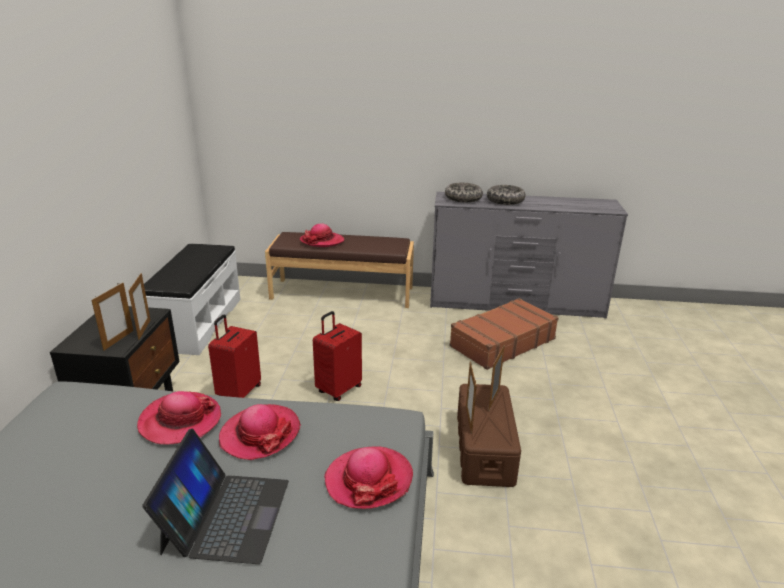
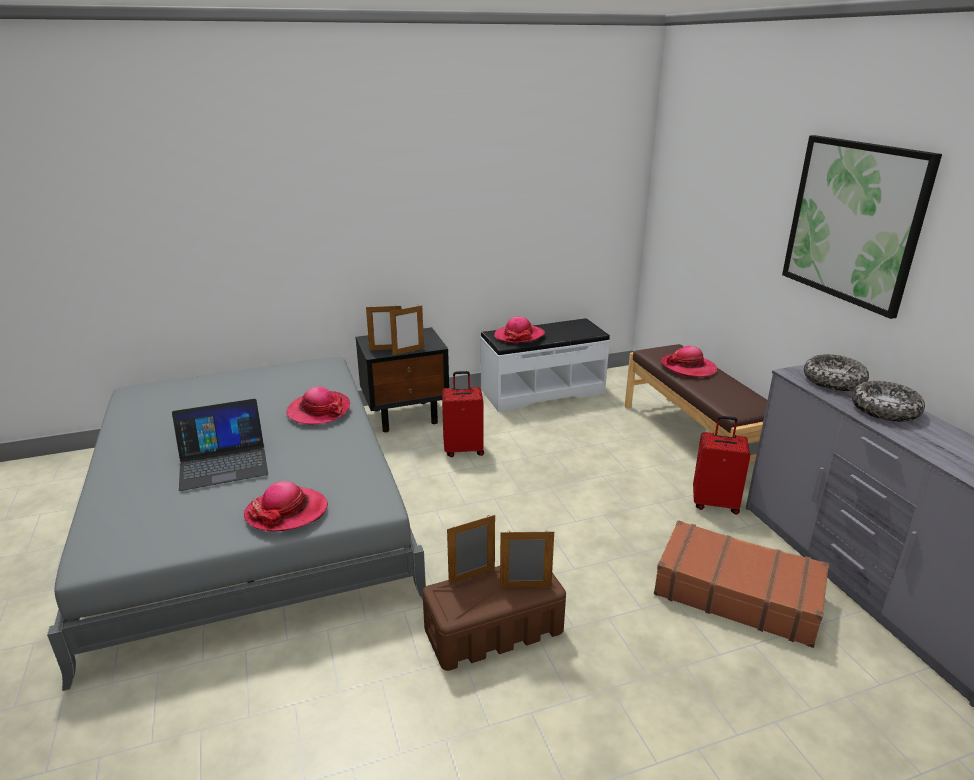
camera: 65 degrees right, 0 degrees up
hat [219,404,301,460] -> hat moved to [494,317,545,343]
red suitcase [313,311,362,401] -> red suitcase moved to [693,416,750,515]
none -> picture [782,135,942,319]

